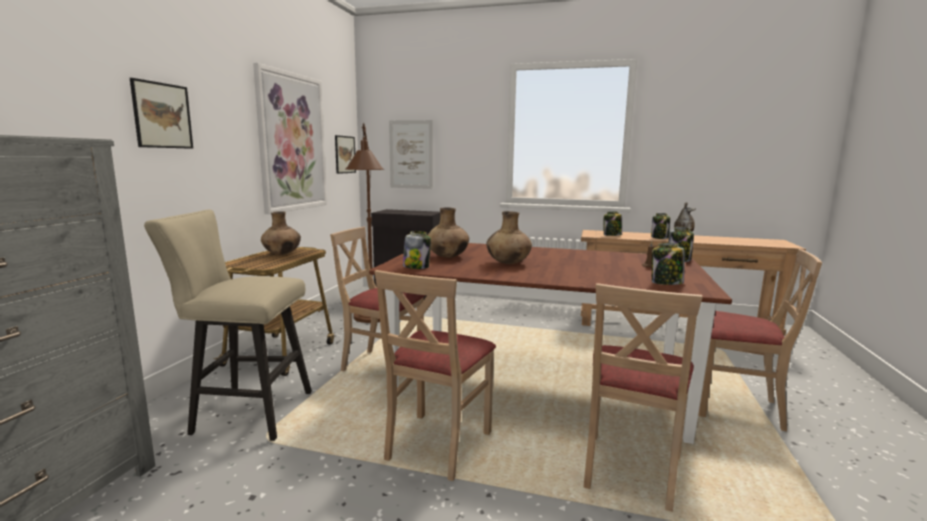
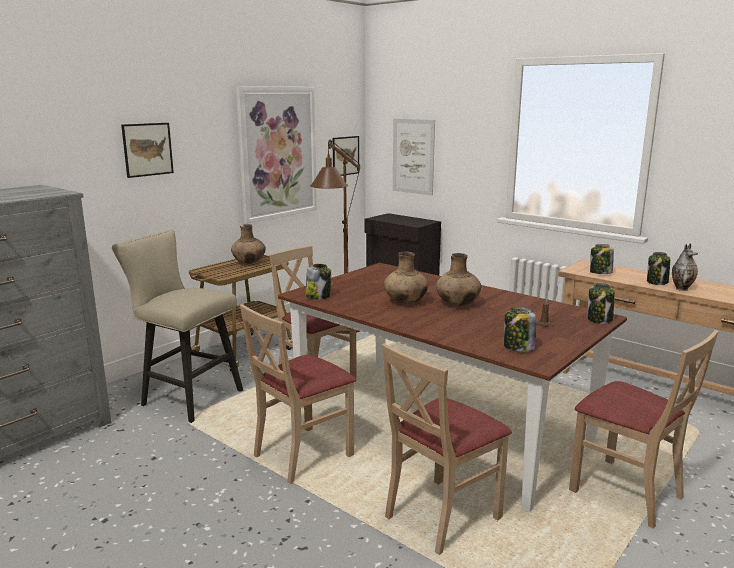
camera: 25 degrees right, 5 degrees up
brown vase [428,207,469,258] -> brown vase moved to [436,253,481,306]

